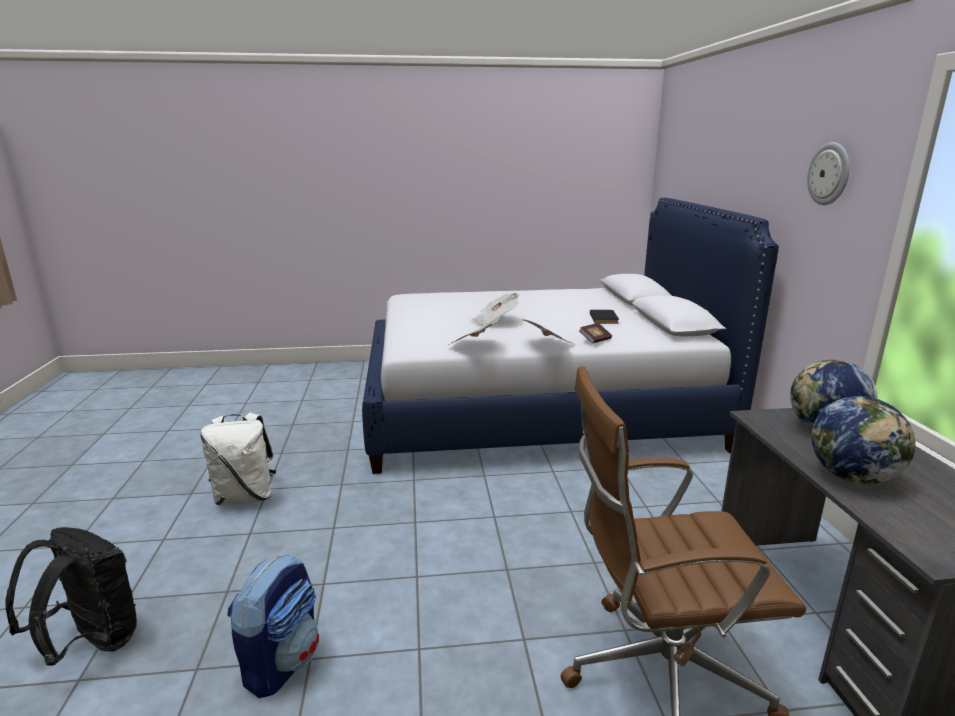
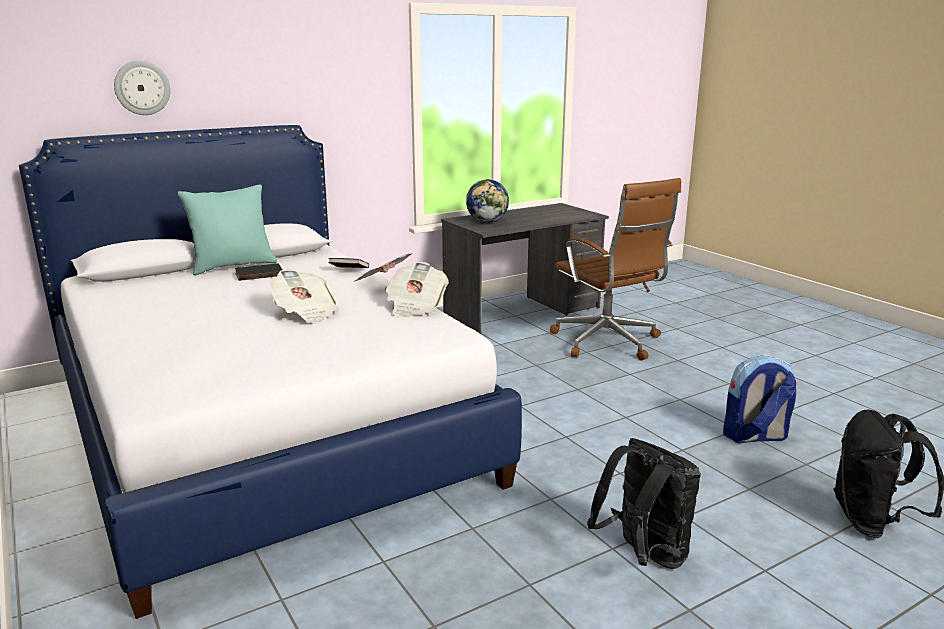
camera: 115 degrees left, 0 degrees up
white backpack [200,413,276,505] -> black backpack [587,438,701,569]
wall clock [807,142,849,205] -> wall clock moved to [114,61,171,115]
globe [812,396,916,484] -> none
none -> turquoise pillow [178,185,277,275]

